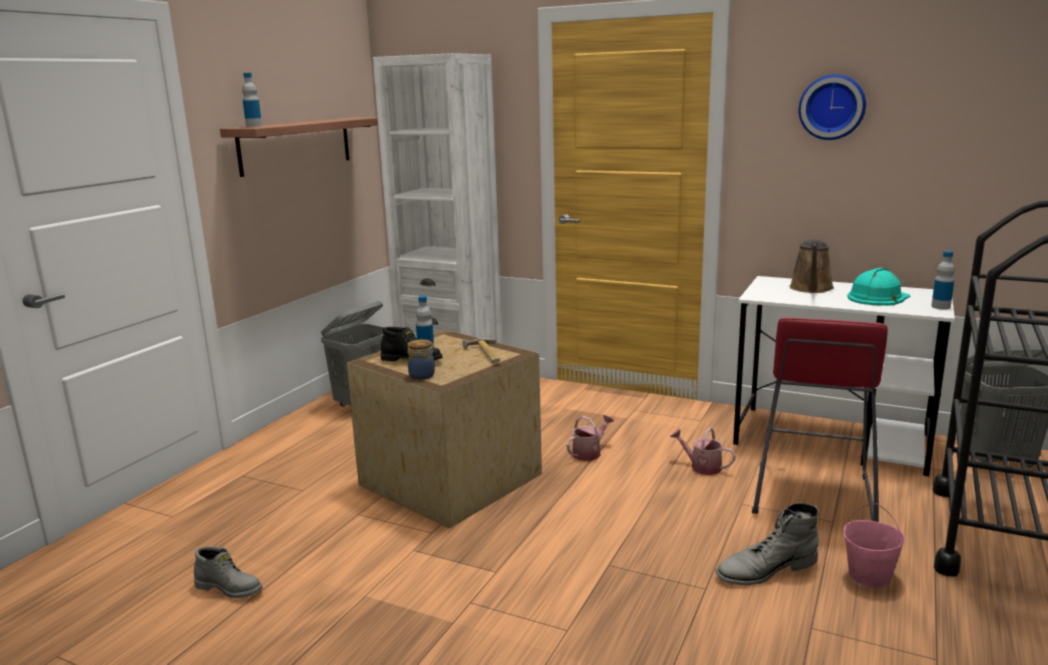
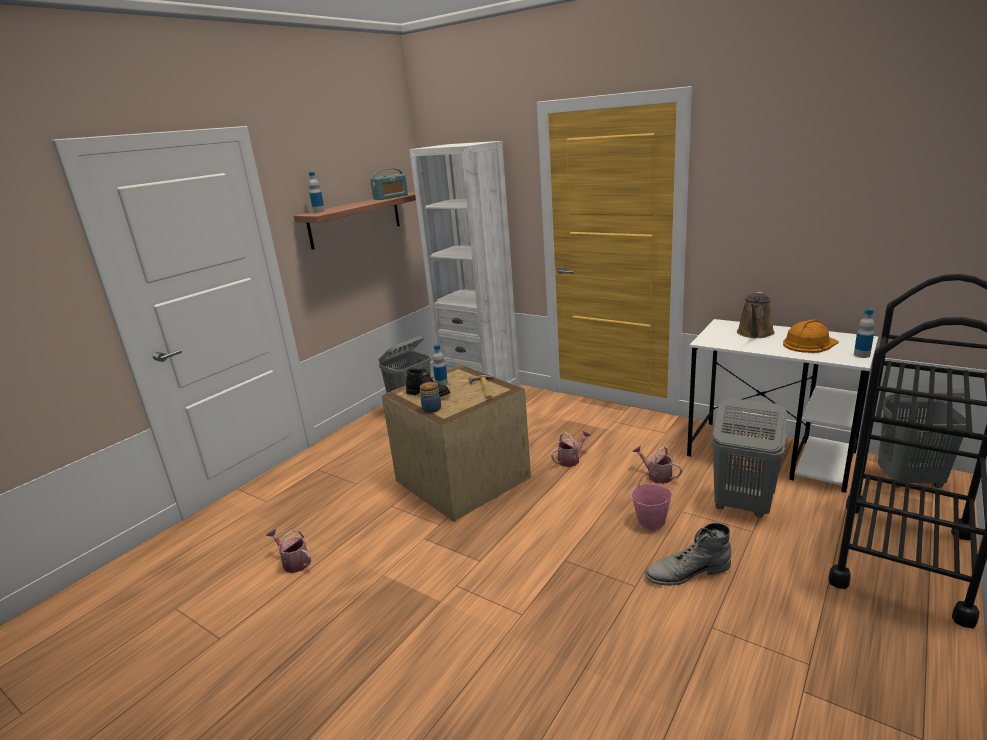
camera: 10 degrees right, 5 degrees up
grey boot [194,546,262,598] -> watering can [266,528,311,573]
red stool [752,317,888,522] -> grey laundry basket [711,398,787,517]
wall clock [799,74,866,140] -> none
pink bucket [843,503,906,588] -> pink bucket moved to [631,474,673,530]
turquoise hard hat [847,268,910,306] -> orange hard hat [783,319,839,353]
none -> radio [370,168,408,200]

